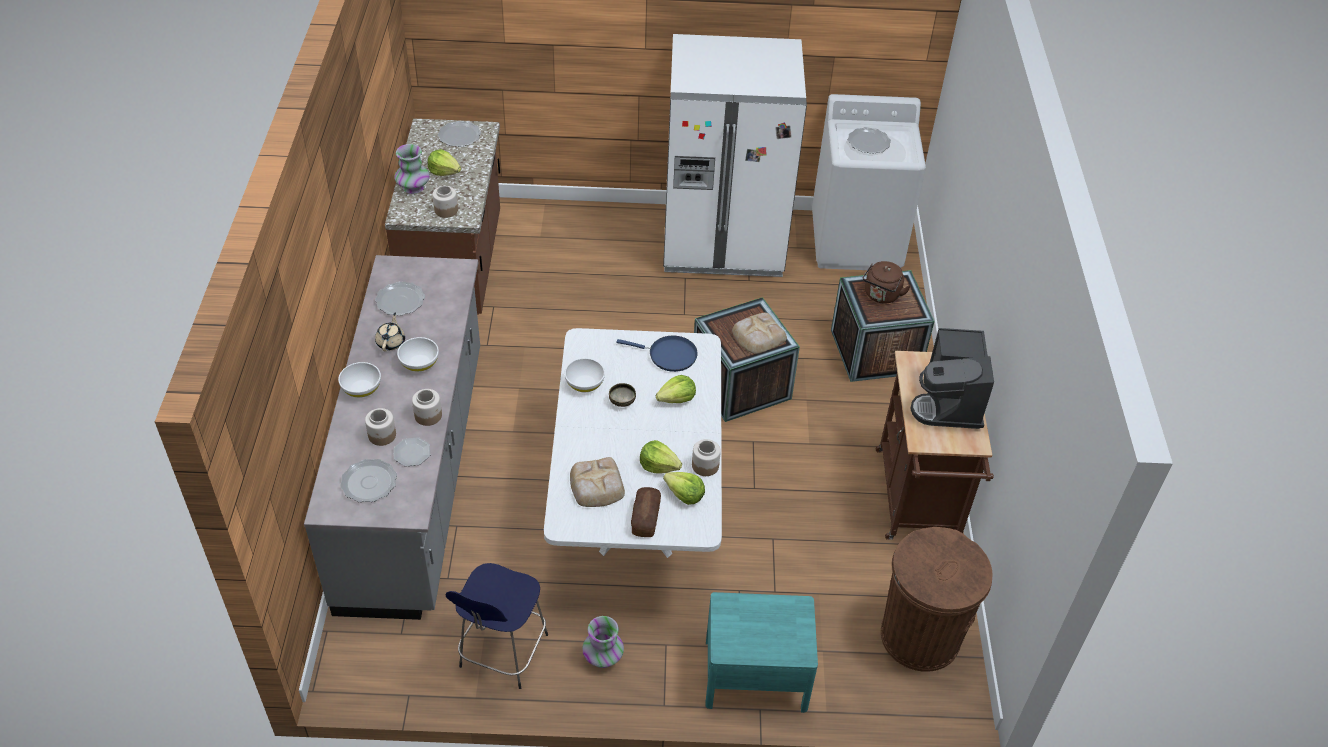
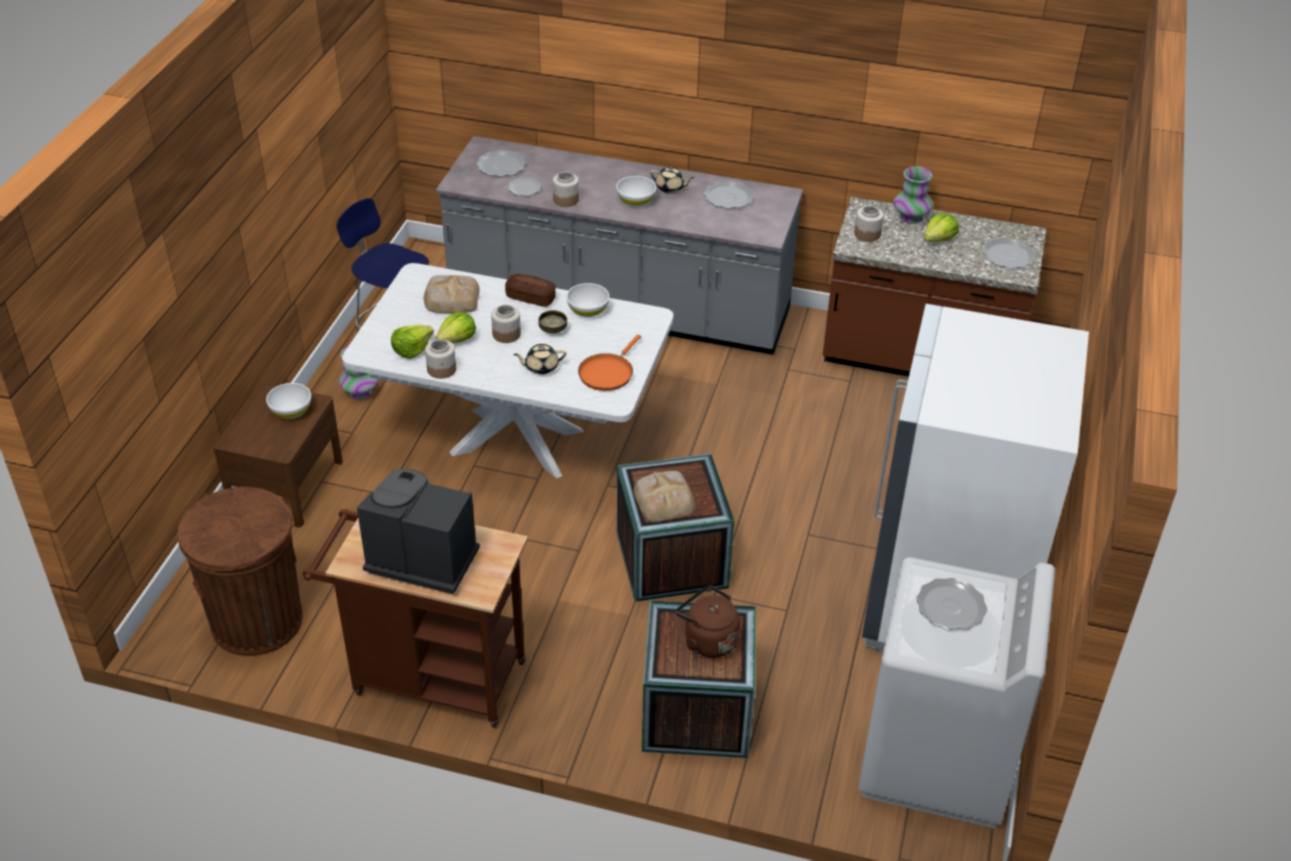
camera: 105 degrees right, 5 degrees down
white bowl [338,362,381,398] -> white bowl moved to [266,383,311,419]
jar [365,408,396,446] -> jar moved to [491,305,521,343]
blue frying pan [616,336,698,372] -> orange frying pan [578,334,641,391]
bread [631,487,661,537] -> bread moved to [505,274,556,307]
lettuce [656,375,696,403] -> beige teapot [513,344,566,375]
turquoise nightstand [705,592,818,713] -> brown nightstand [213,383,343,527]

